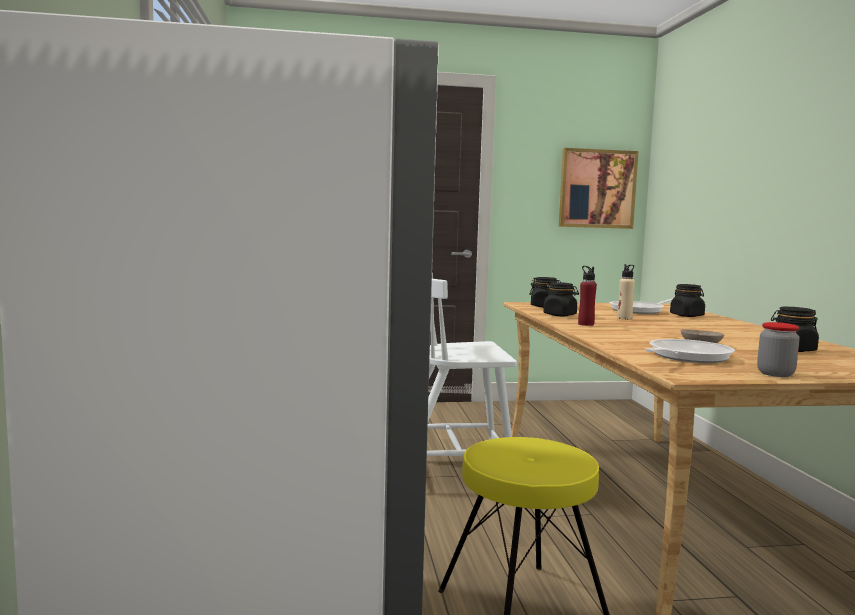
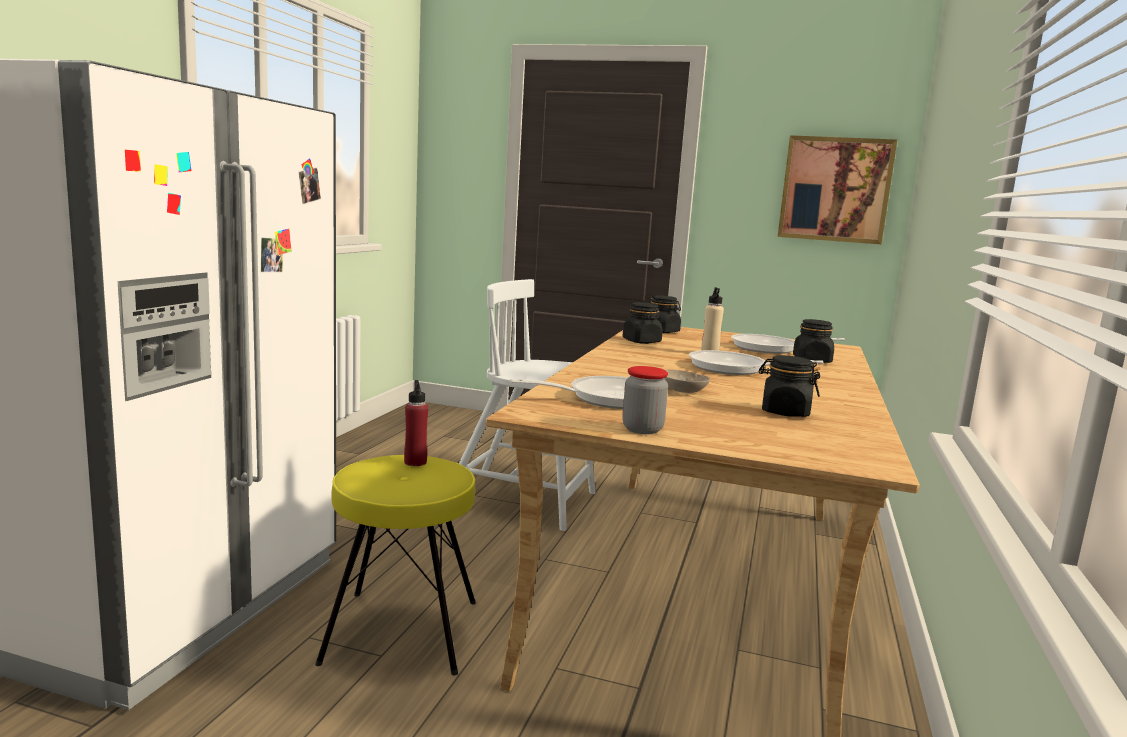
camera: 25 degrees right, 5 degrees up
red bottle [578,266,597,326] -> red bottle moved to [404,380,428,466]
none -> frying pan [689,350,823,375]

